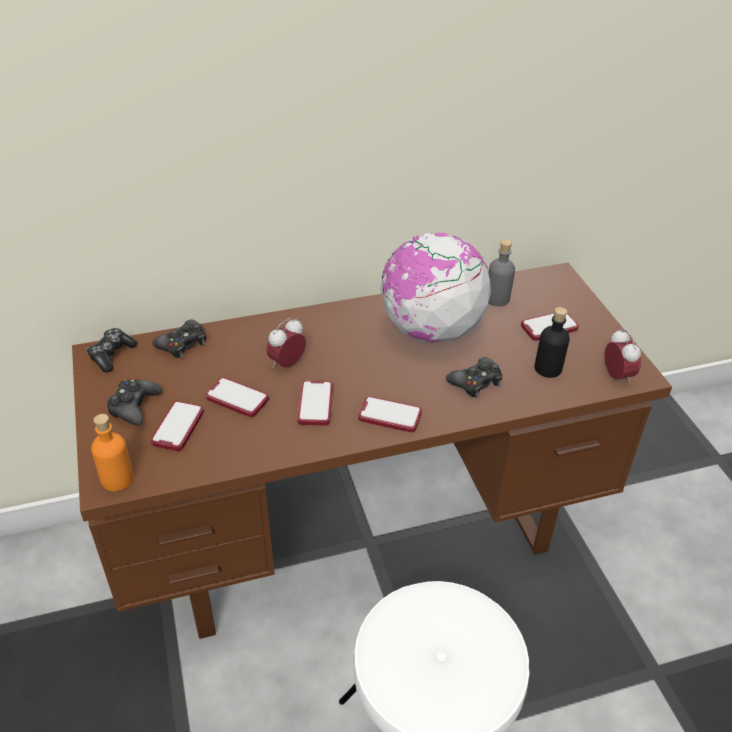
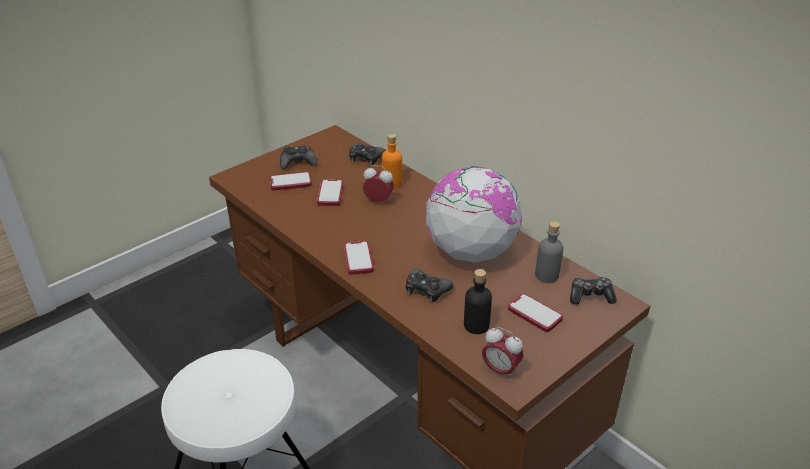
camera: 65 degrees right, 5 degrees down
game controller [86,328,138,372] -> game controller moved to [570,277,617,305]
orange bottle [91,414,133,491] -> orange bottle moved to [381,134,402,188]
phone [297,381,333,425] -> none
alarm clock [604,329,641,385] -> alarm clock turned 75 degrees clockwise [482,327,523,380]

